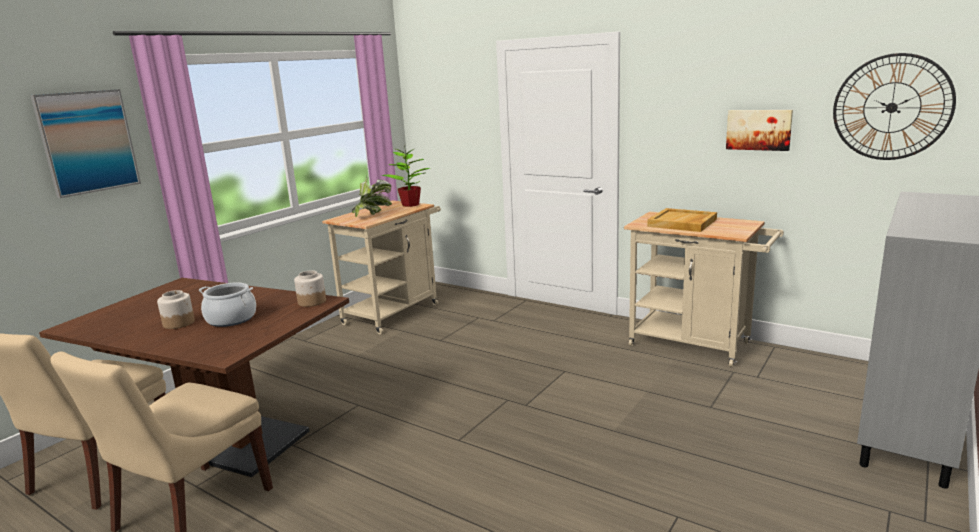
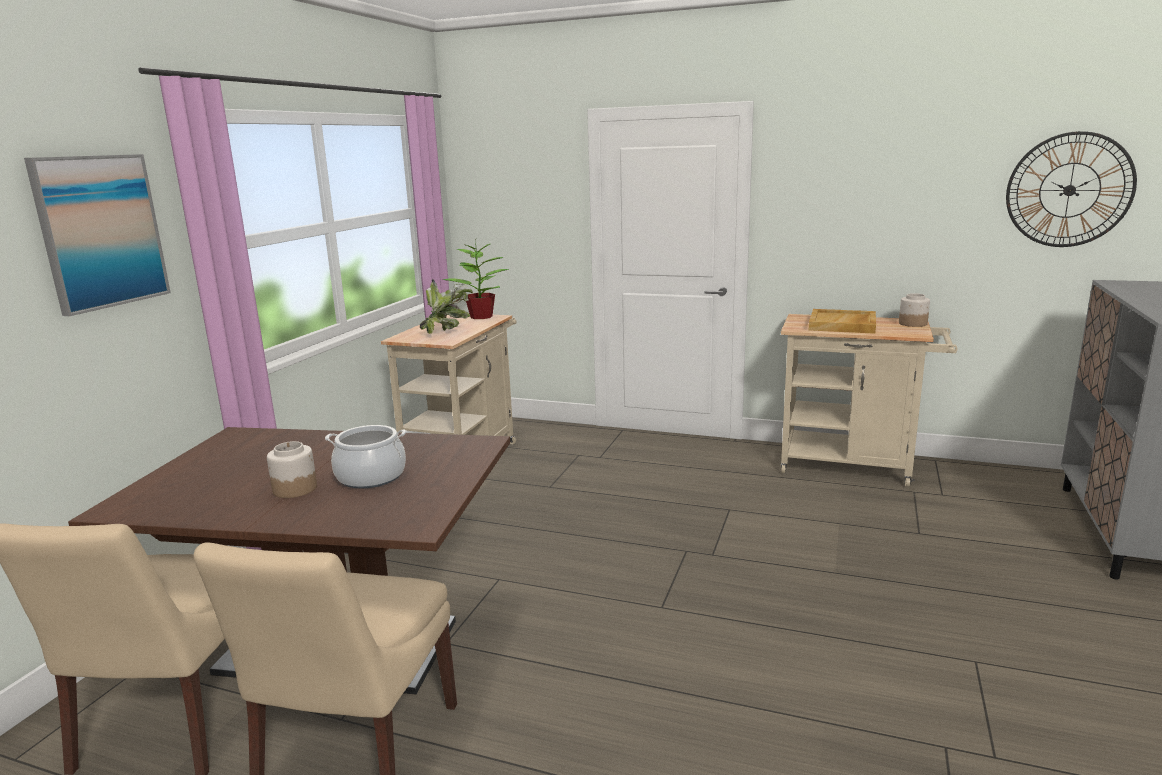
camera: 15 degrees left, 0 degrees up
jar [294,270,326,307] -> jar moved to [899,293,930,327]
picture [726,110,793,151] -> none

